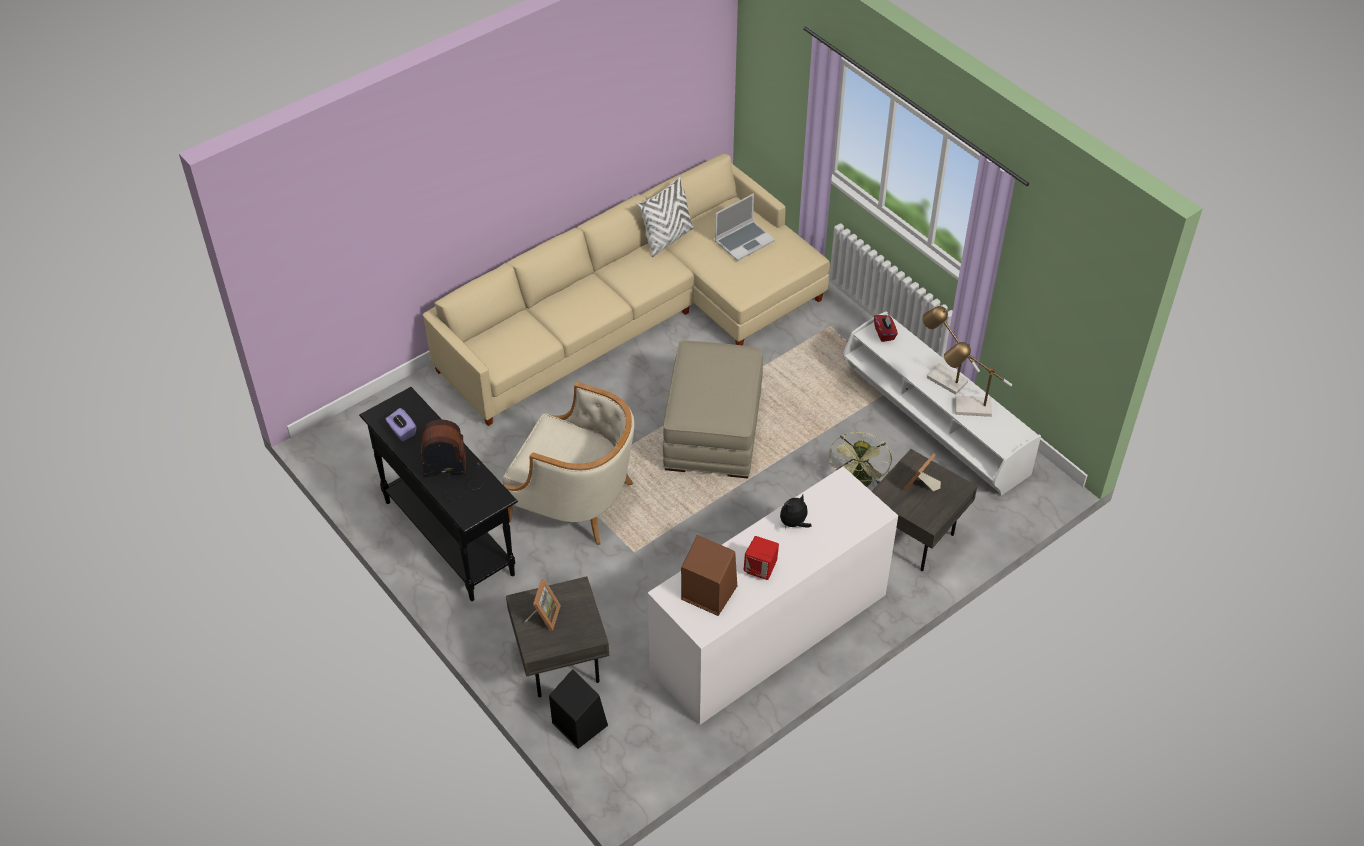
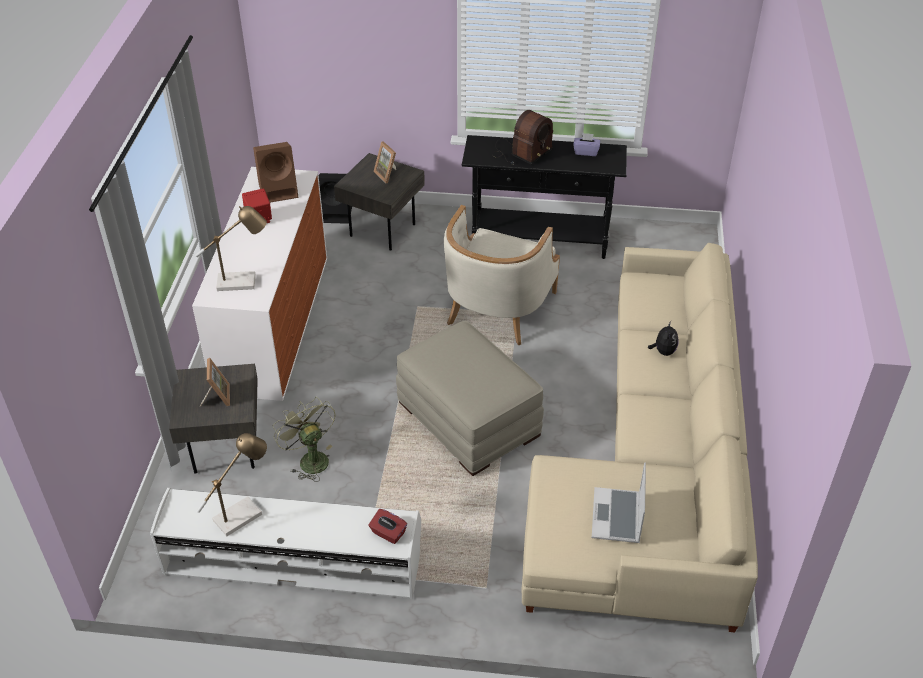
camera: 135 degrees right, 5 degrees down
beige armchair [503,381,634,545] -> beige armchair turned 45 degrees counterclockwise [444,205,560,345]
white pillow [638,177,694,257] -> none
plush toy [780,495,812,528] -> plush toy moved to [648,321,678,356]
table lamp [922,306,980,395] -> table lamp moved to [195,206,267,291]

